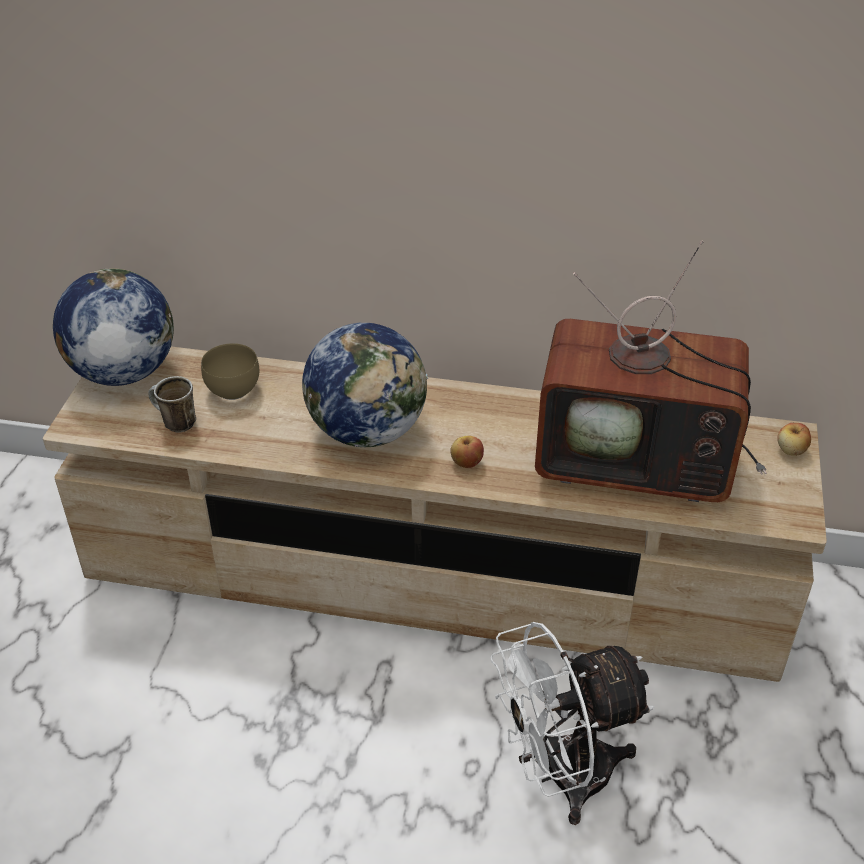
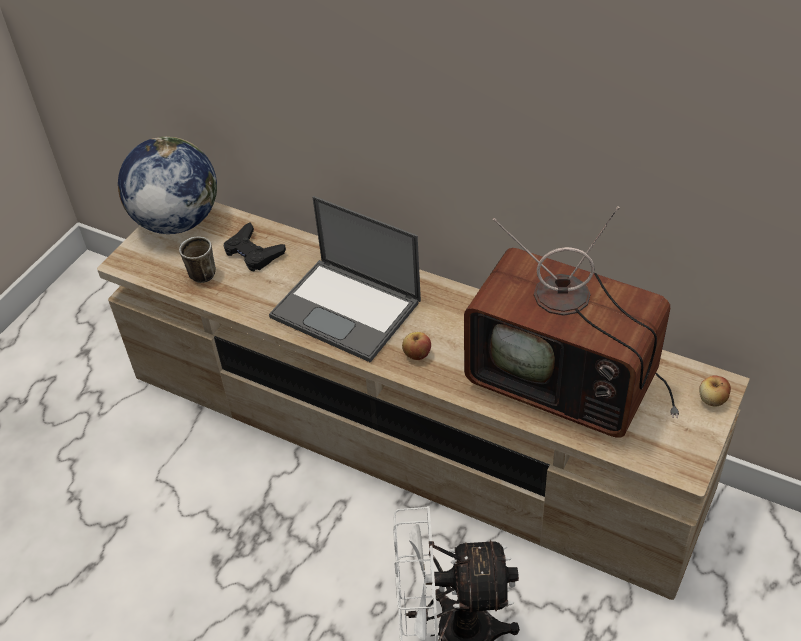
camera: 20 degrees right, 5 degrees up
brown bowl [201,343,259,400] -> black game controller [223,222,286,271]
globe [302,323,428,447] -> laptop [269,196,421,363]

